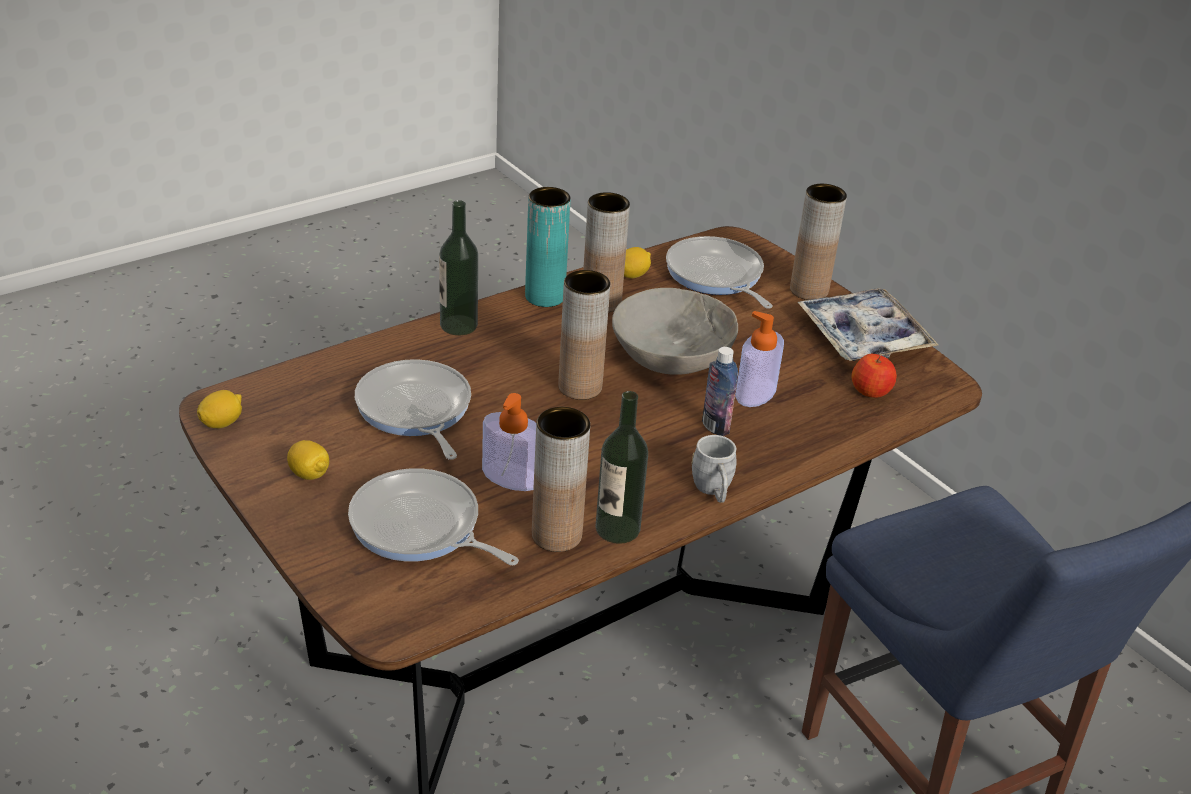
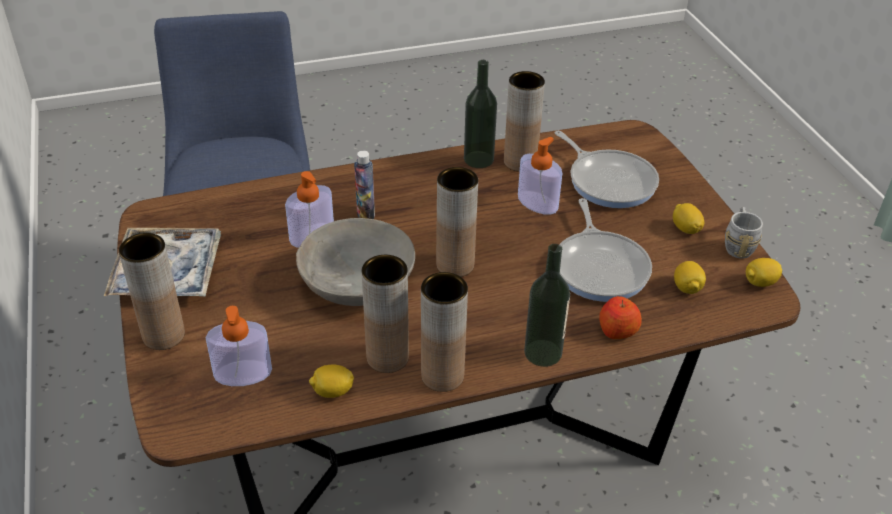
camera: 160 degrees left, 5 degrees up
turquoise vase [525,187,571,307] -> brown vase [421,272,468,392]
frying pan [666,236,772,309] -> soap dispenser [206,306,272,386]
grey mug [691,435,737,503] -> grey mug moved to [725,207,763,259]
apple [852,354,897,398] -> apple moved to [599,296,642,339]
none -> lemon [674,261,706,294]

